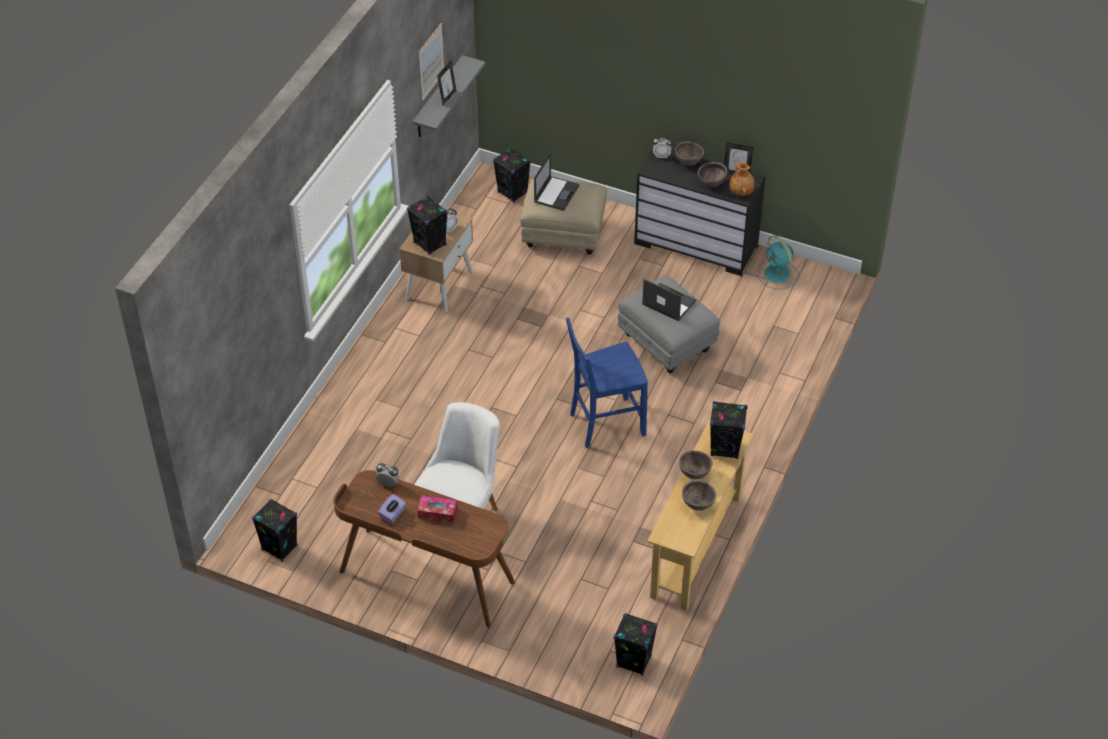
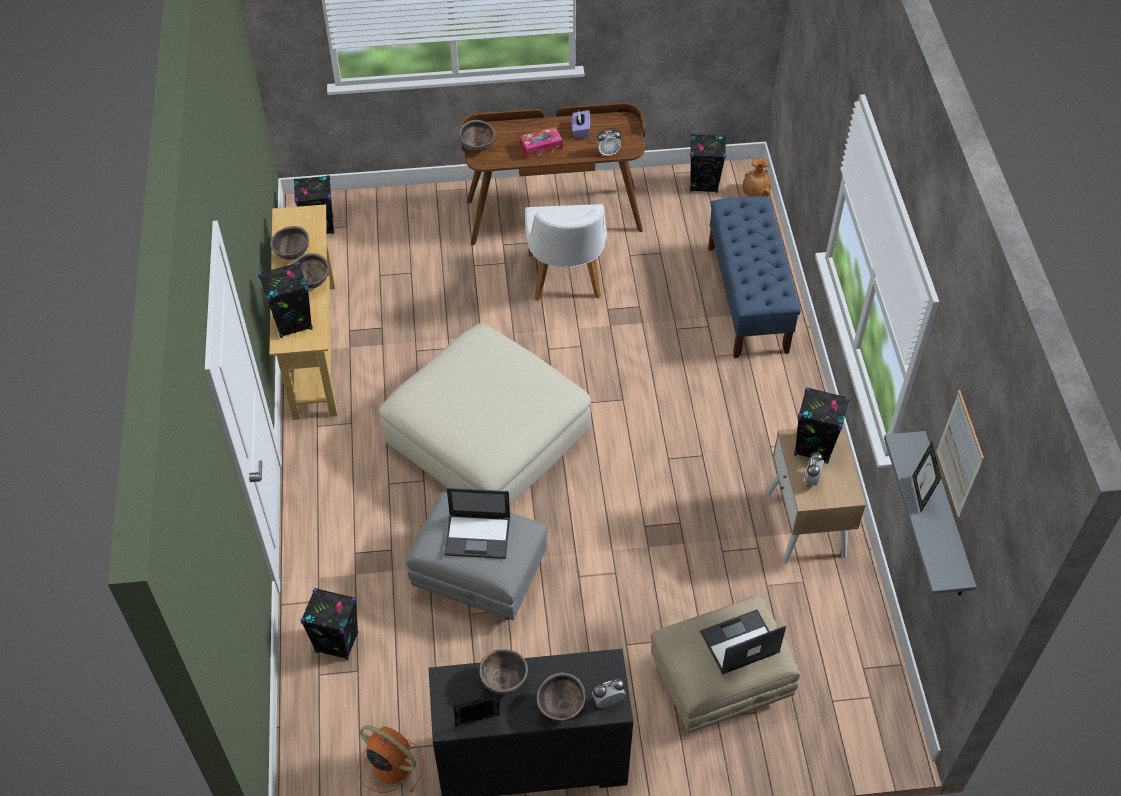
camera: 150 degrees right, 5 degrees up
black speaker [493,148,531,203] -> black speaker moved to [301,588,358,661]
laptop [534,153,579,211] -> laptop turned 75 degrees clockwise [700,610,786,675]
blue chair [566,317,648,448] -> beige ottoman [379,323,591,505]
brown vase [730,162,755,196] -> brown vase moved to [743,158,771,197]
turquoise fan [757,235,800,289] -> orange fan [357,725,424,793]
none -> brown bowl [459,120,495,152]
none -> blue bench [708,196,801,358]

